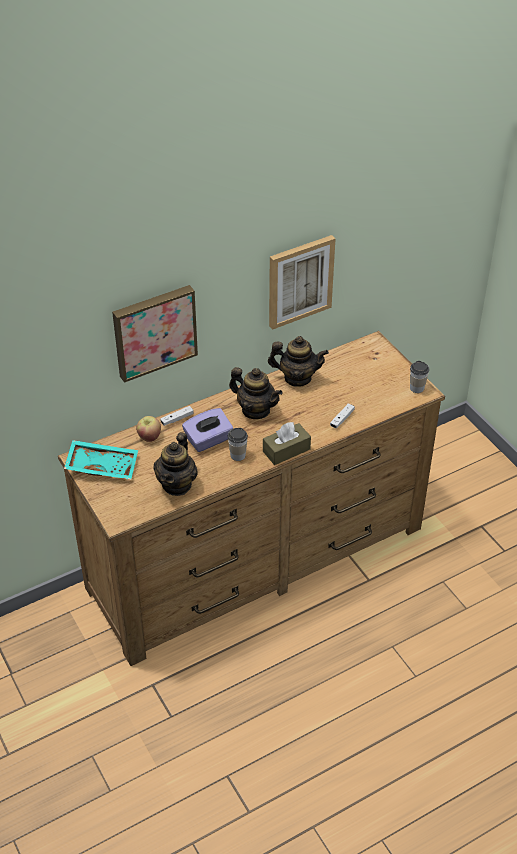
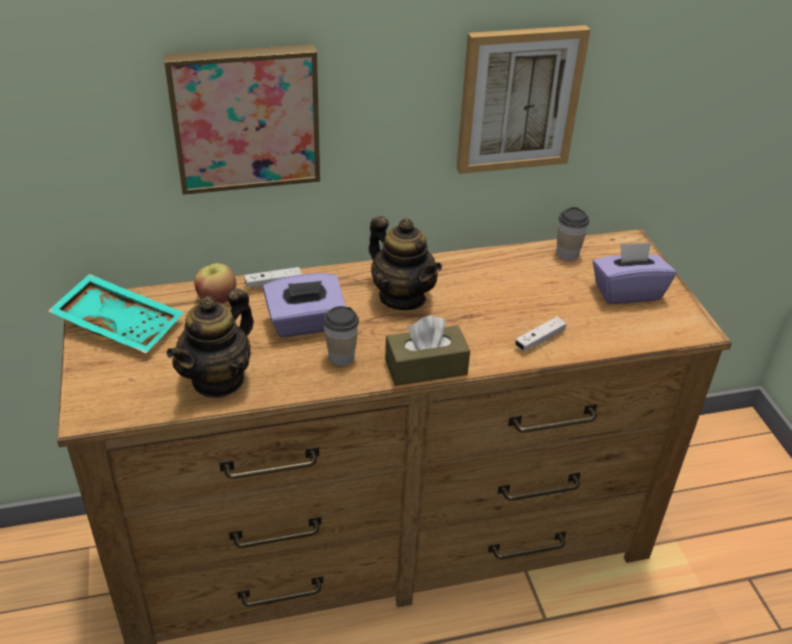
camera: 15 degrees right, 5 degrees down
teapot [268,336,329,387] -> none
cup [410,361,429,393] -> cup moved to [556,207,589,261]
none -> purple tissue box [593,242,676,304]

